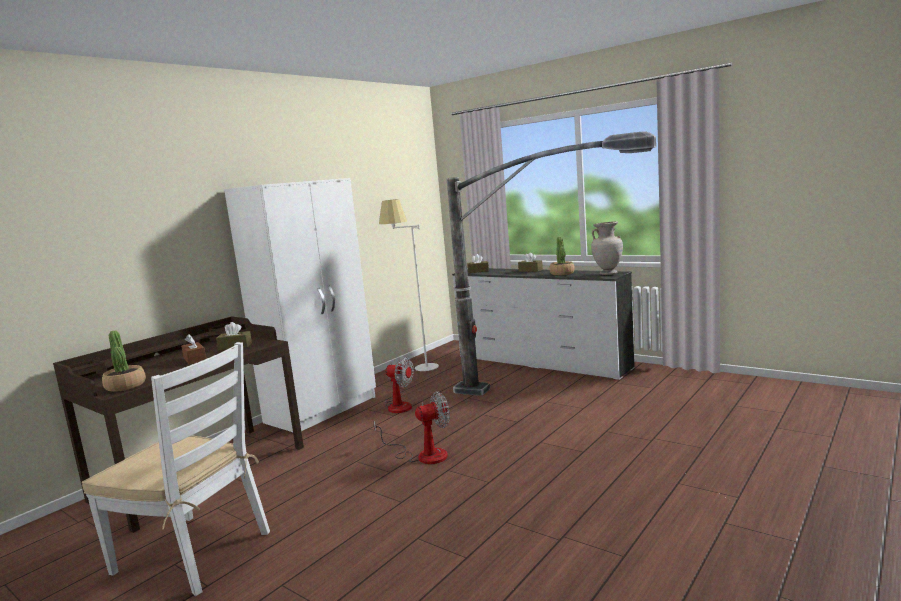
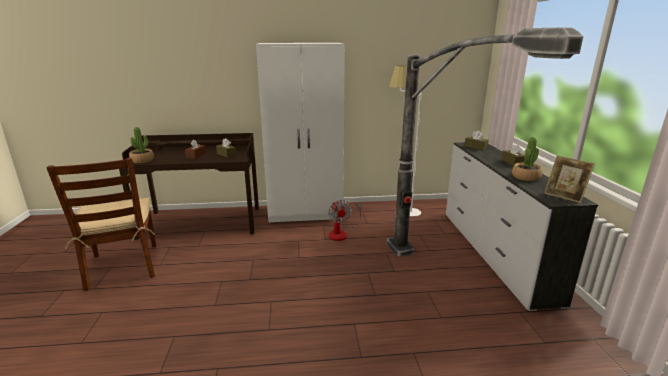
camera: 45 degrees right, 10 degrees up
white chair [82,342,270,596] -> brown chair [46,157,156,291]
fan [373,391,450,464] -> none
beige vase [591,222,623,275] -> picture frame [544,155,595,203]

